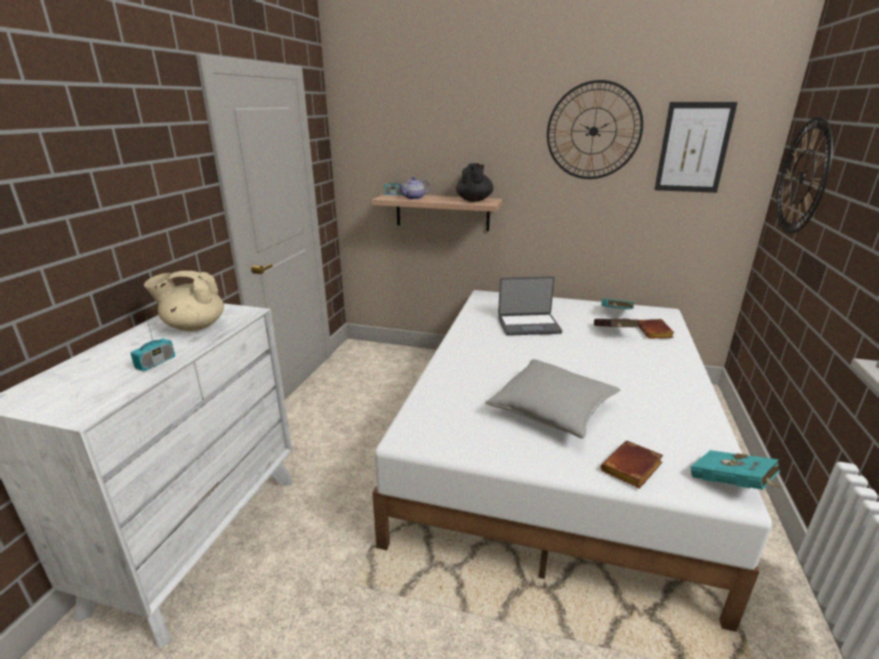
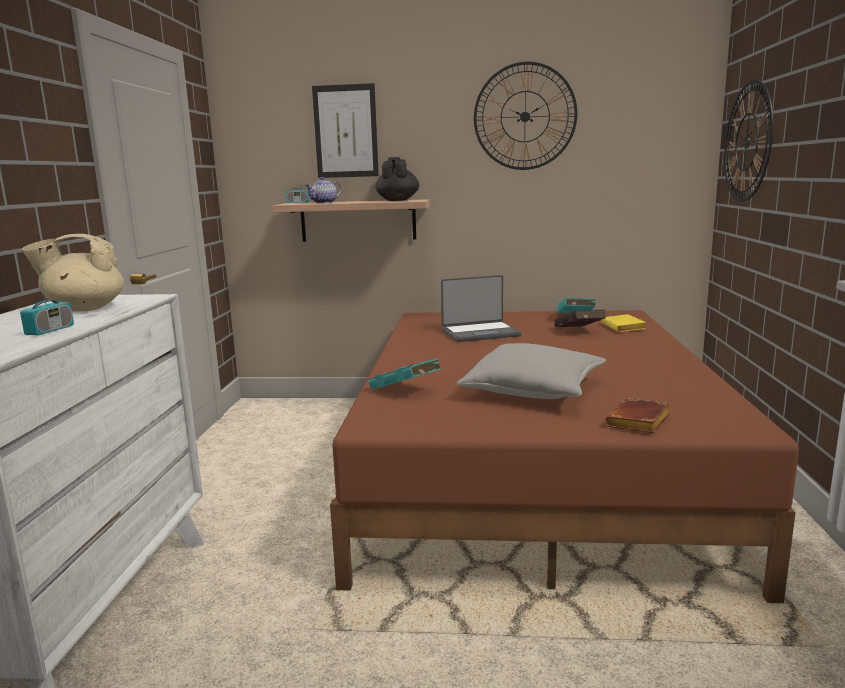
camera: 10 degrees left, 10 degrees down
white bed [372,290,772,632] -> brown bed [330,310,799,603]
brown book [638,319,675,339] -> yellow book [601,314,646,332]
picture [654,102,738,193] -> picture moved to [312,83,379,178]
turquoise book [691,450,783,490] -> turquoise book moved to [369,358,441,389]

